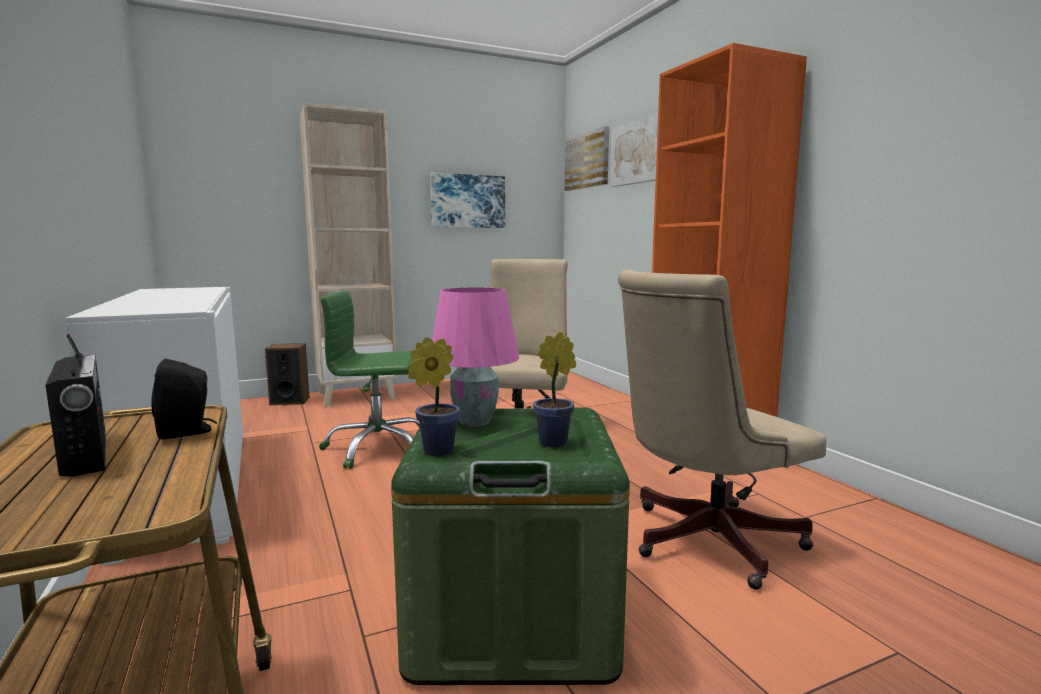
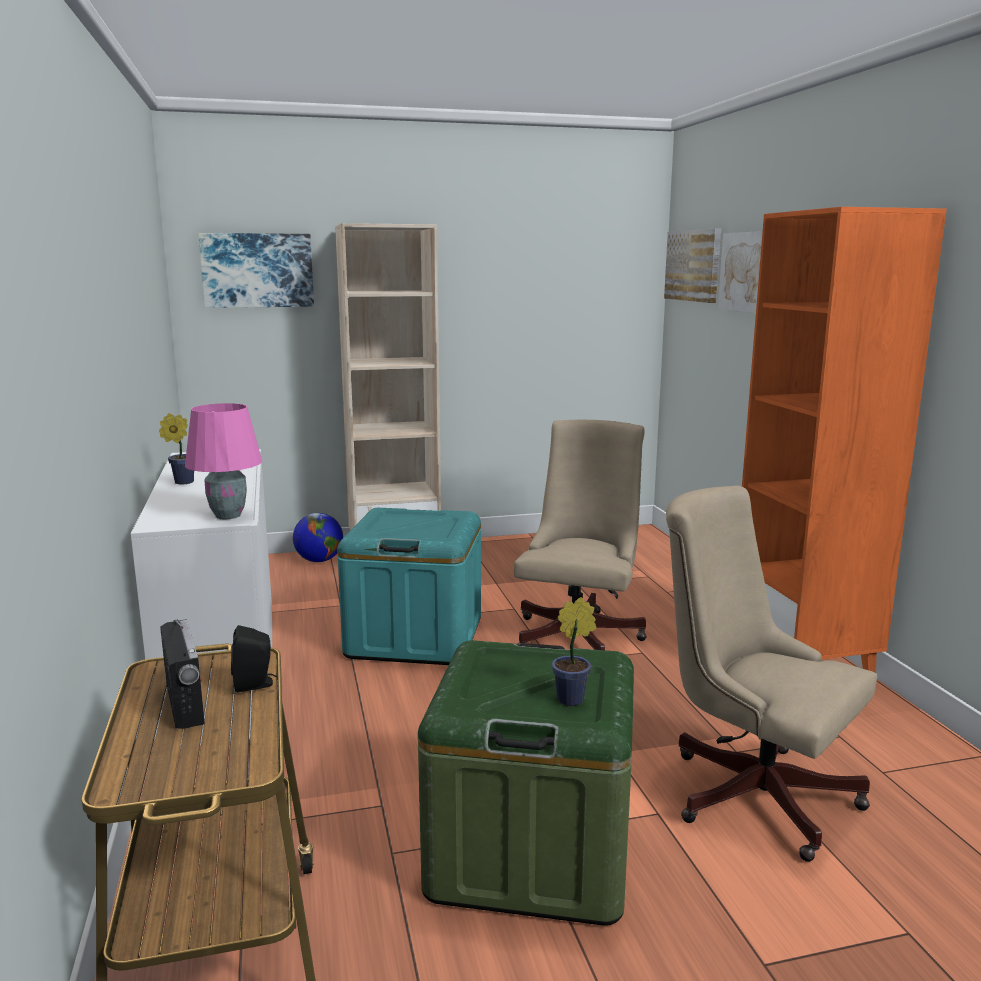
camera: 10 degrees right, 5 degrees up
speaker [265,343,309,405] -> globe [293,513,343,562]
green office chair [319,290,420,469] -> turquoise storage box [337,508,481,665]
potted plant [408,337,460,456] -> potted plant moved to [159,413,194,484]
picture [430,173,505,228] -> picture moved to [198,233,314,308]
pink table lamp [432,287,519,427] -> pink table lamp moved to [185,403,262,519]
beige office chair [618,269,826,590] -> beige office chair turned 60 degrees clockwise [666,486,877,862]

